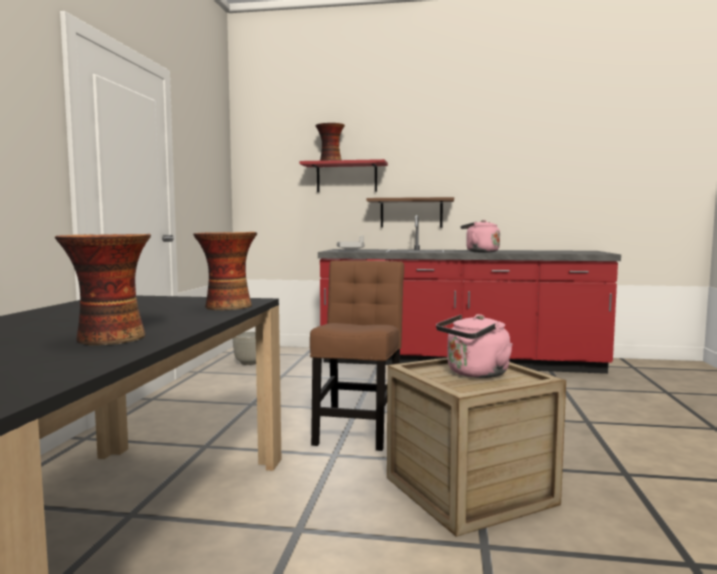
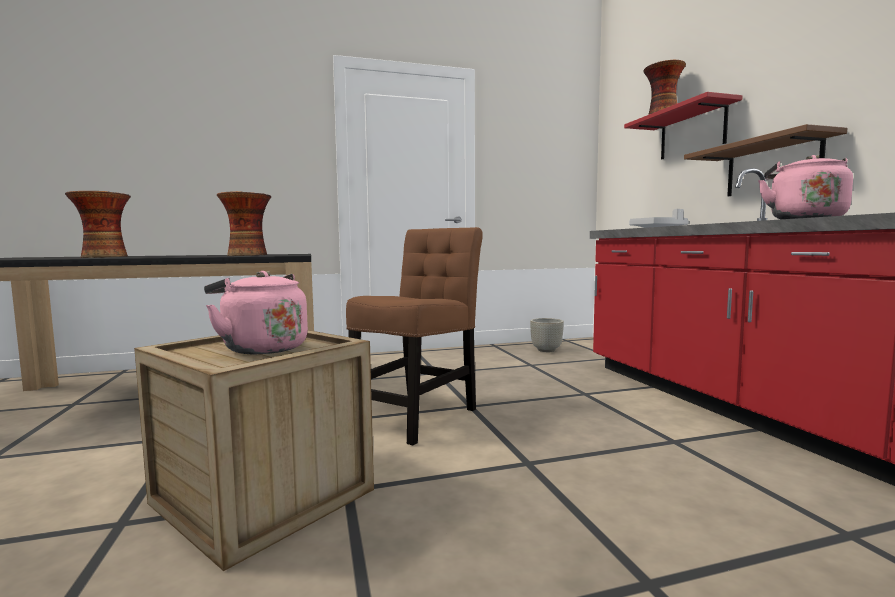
camera: 65 degrees right, 0 degrees up
brown chair [310,261,404,451] -> brown chair turned 45 degrees counterclockwise [346,227,483,445]

